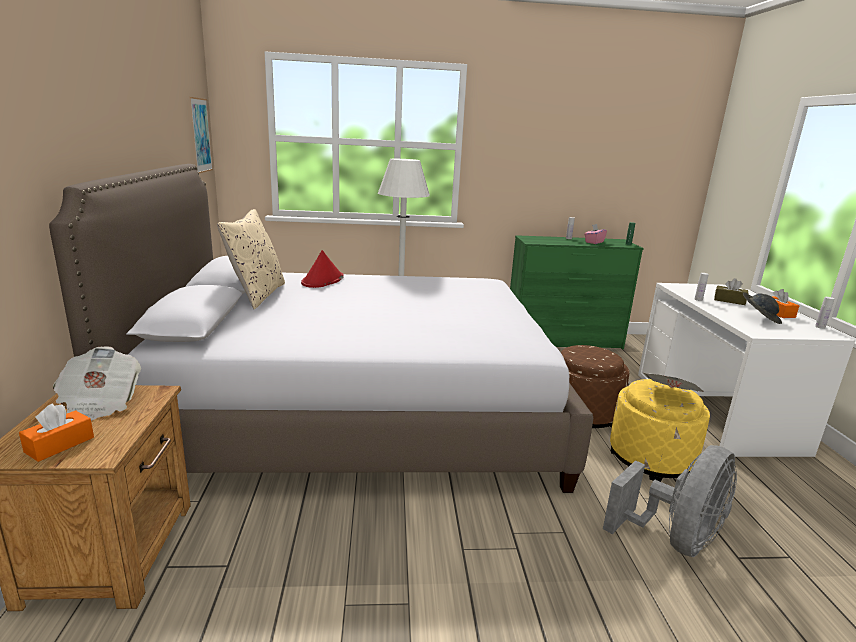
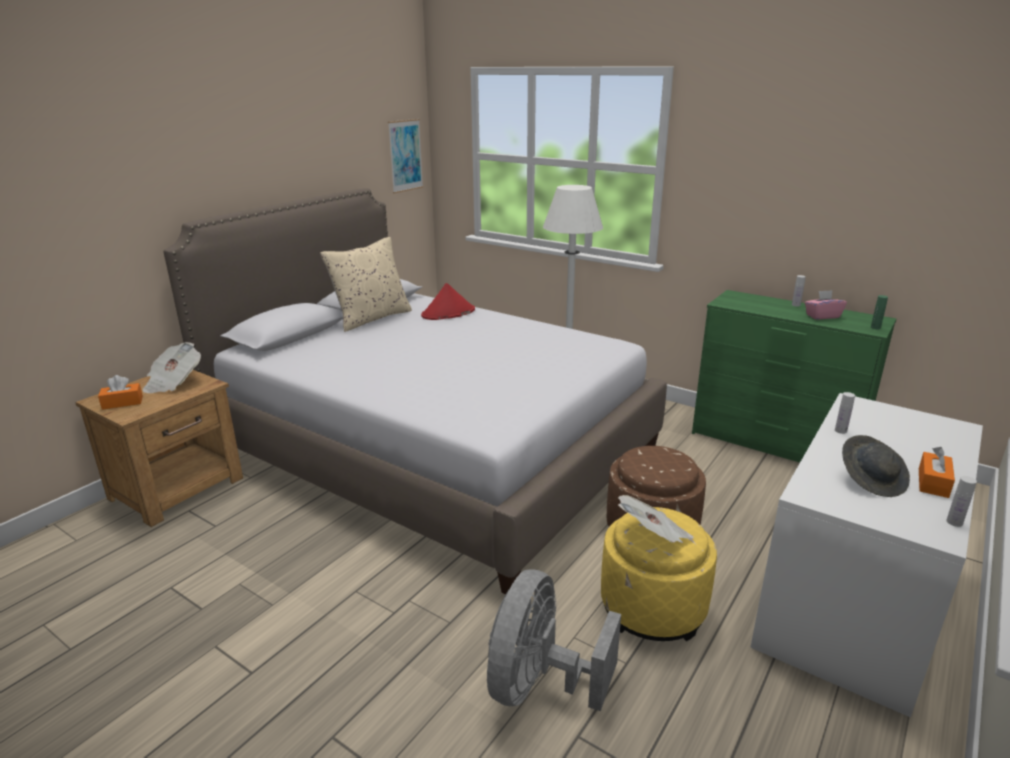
camera: 40 degrees right, 5 degrees up
grey fan [603,445,737,557] -> grey fan turned 120 degrees clockwise [487,570,621,711]
brown tissue box [714,278,748,305] -> none

